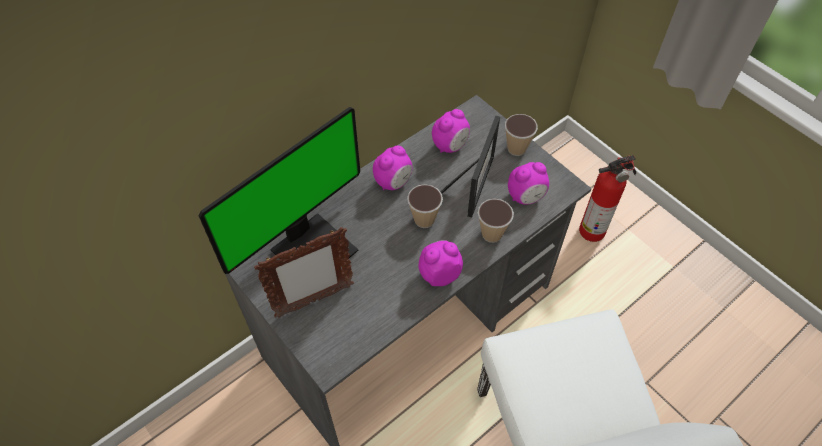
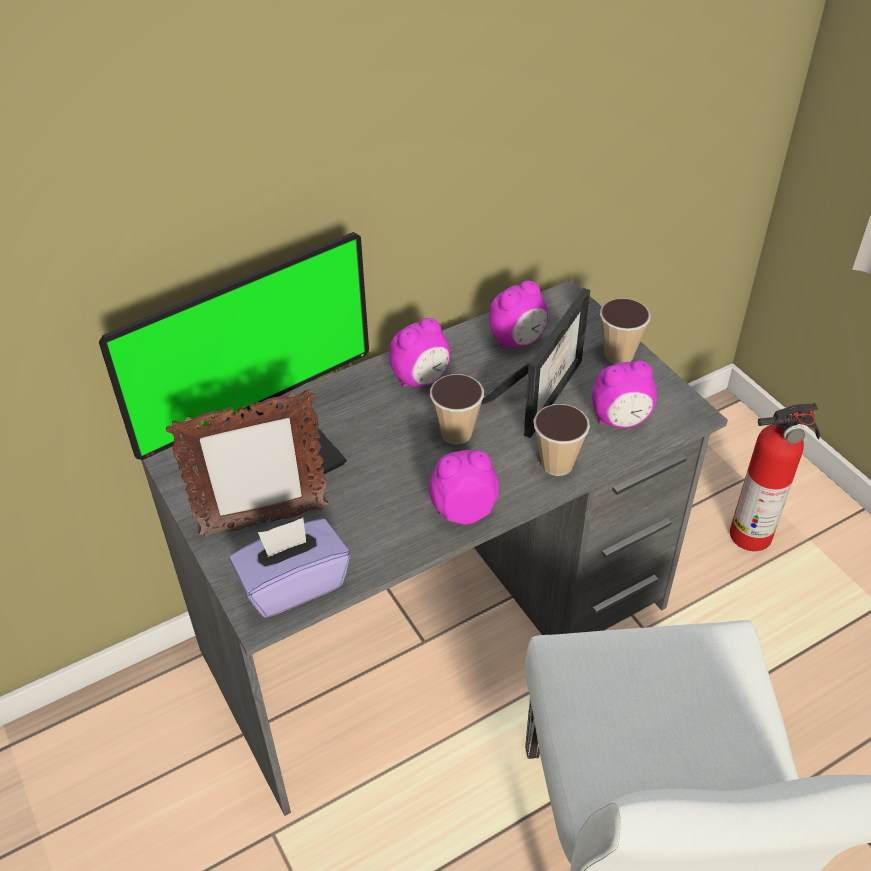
camera: 10 degrees right, 10 degrees down
none -> purple tissue box [229,518,350,618]

